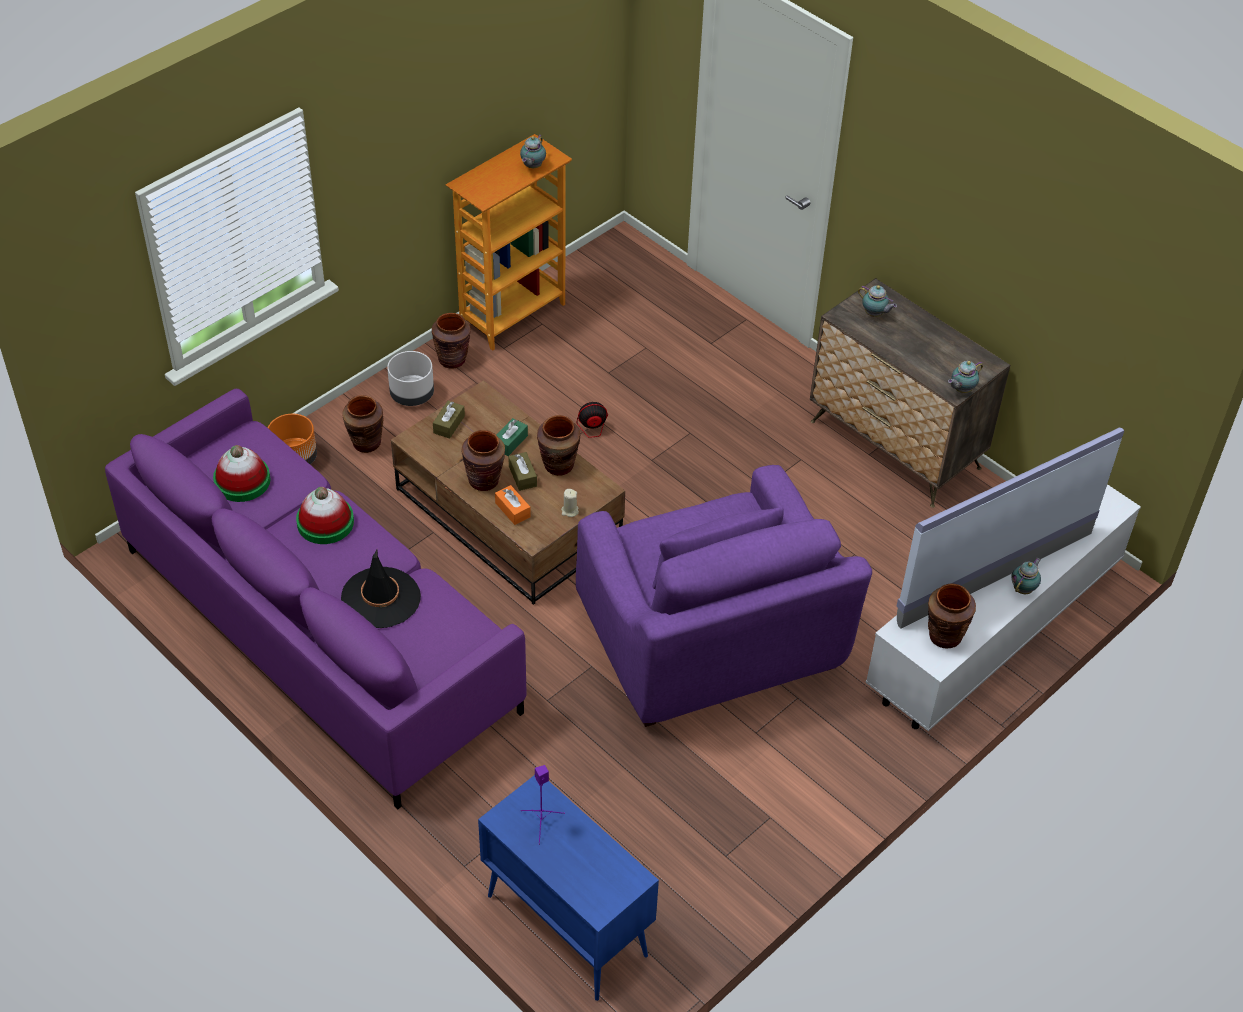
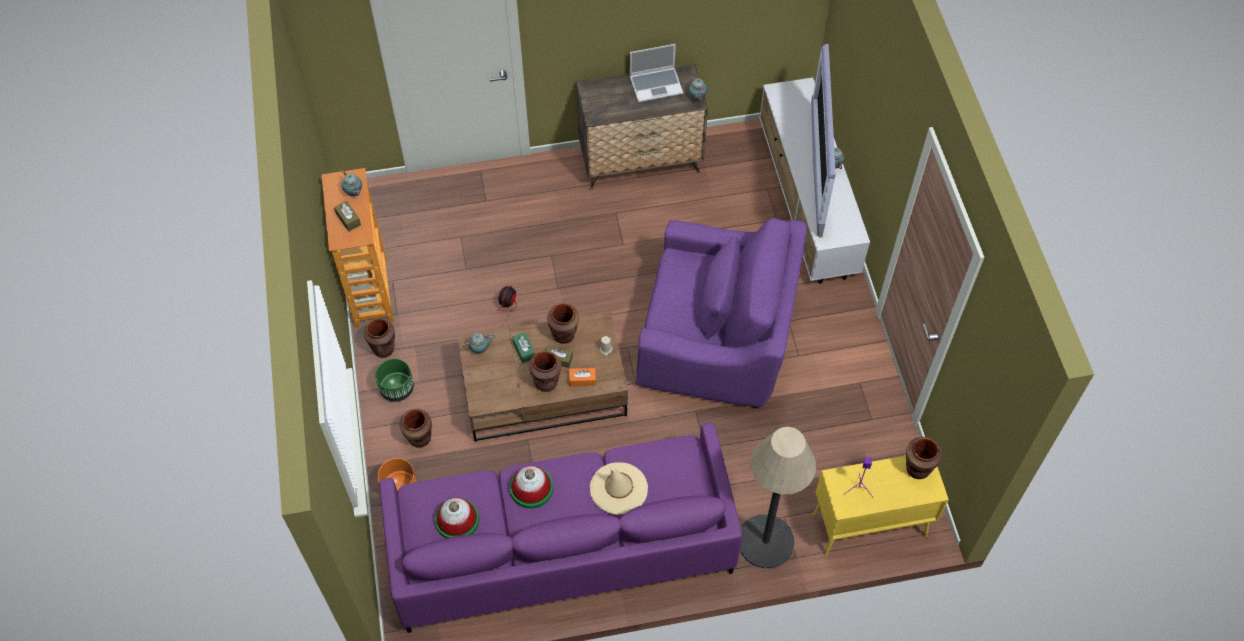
camera: 55 degrees left, 10 degrees up
black hat [341,550,421,628] -> beige hat [590,462,648,515]
grey planter [387,351,434,406] -> green planter [375,358,414,402]
brown tissue box [433,401,465,439] -> brown tissue box moved to [334,201,361,231]
blue cabinet [478,775,659,1001] -> yellow cabinet [813,456,949,556]
teapot [858,285,897,317] -> teapot moved to [463,333,495,354]
brown vase [928,583,976,648] -> brown vase moved to [905,437,942,479]
none -> laptop [630,44,683,102]
none -> floor lamp [740,427,817,568]

